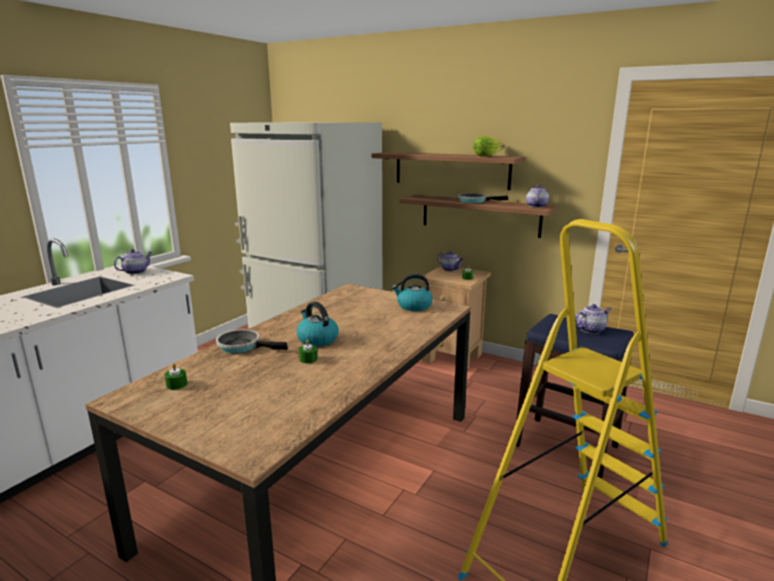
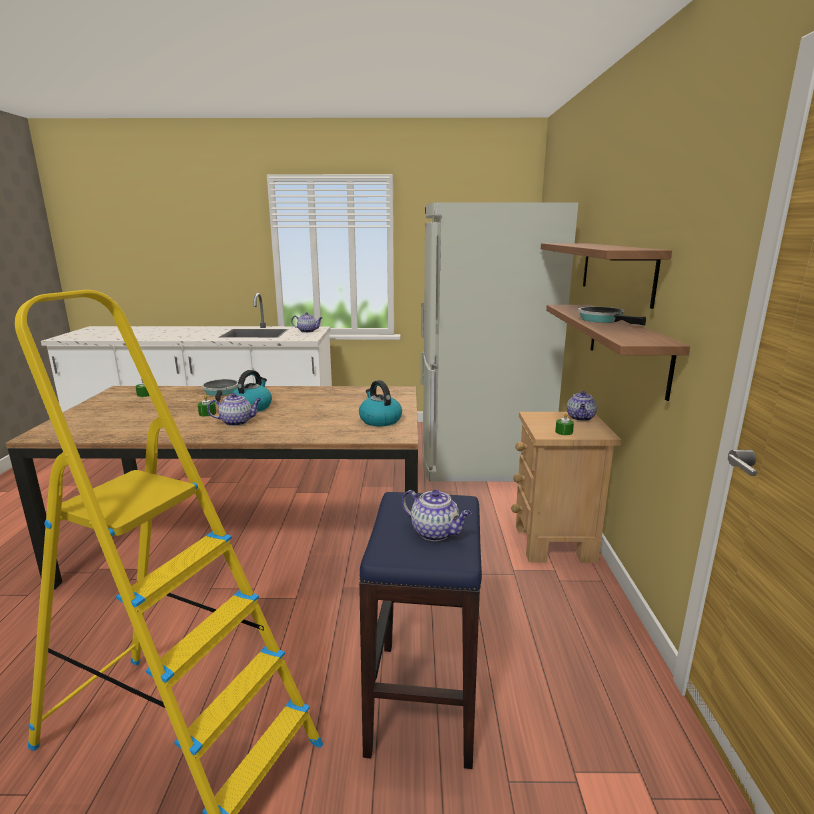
camera: 60 degrees right, 0 degrees up
lettuce [473,136,503,157] -> none
teapot [526,185,549,208] -> teapot moved to [207,393,262,426]

